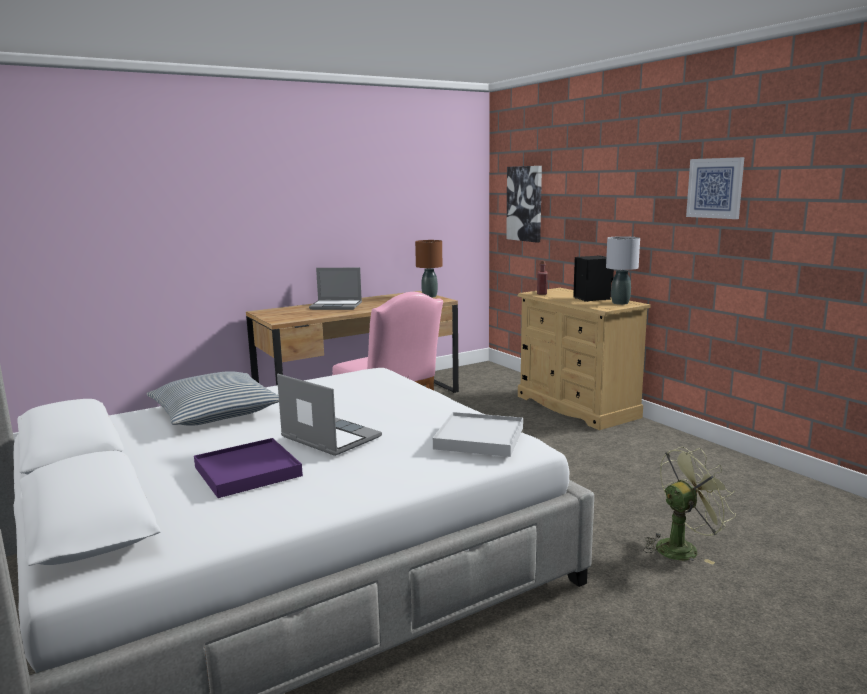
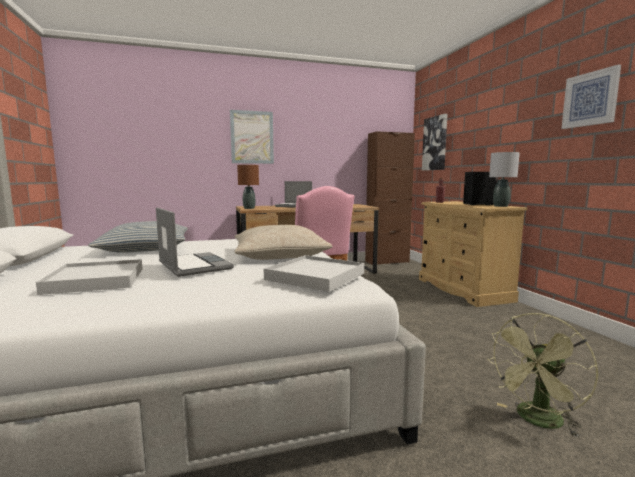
camera: 15 degrees right, 5 degrees down
purple tray [194,438,303,498] -> white tray [36,259,143,295]
brown table lamp [415,240,443,298] -> brown table lamp moved to [237,165,259,209]
green fan [643,447,736,565] -> green fan turned 150 degrees clockwise [488,313,598,438]
none -> picture [230,110,274,164]
none -> beige pillow [234,225,332,260]
none -> brown cabinet [365,131,415,265]

